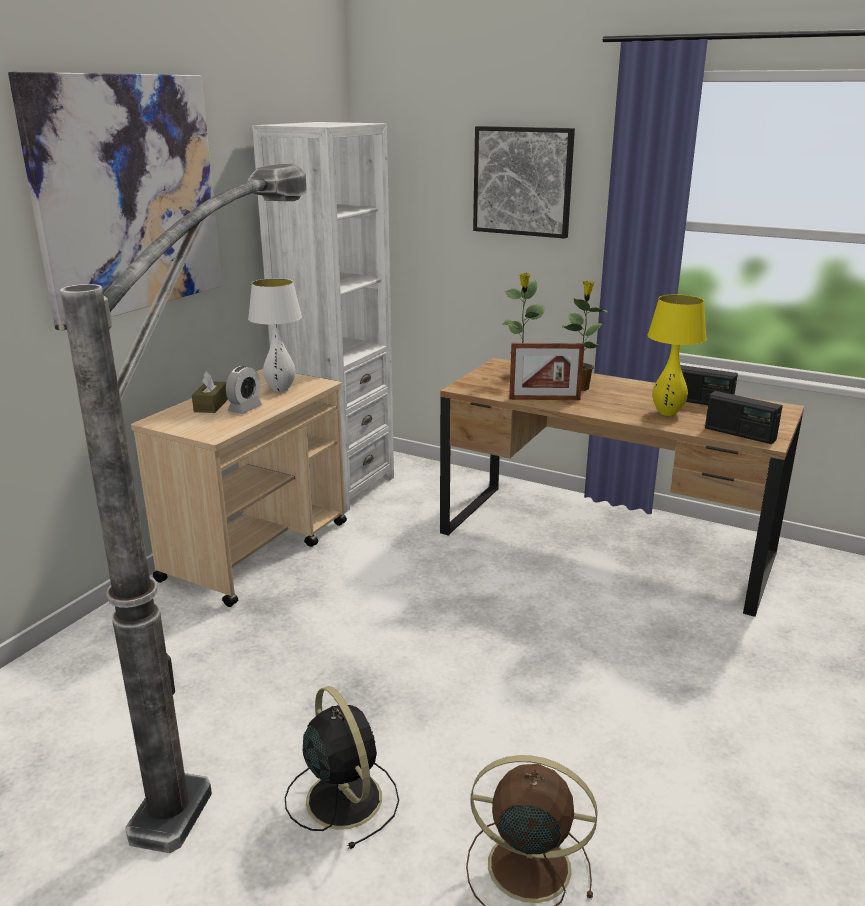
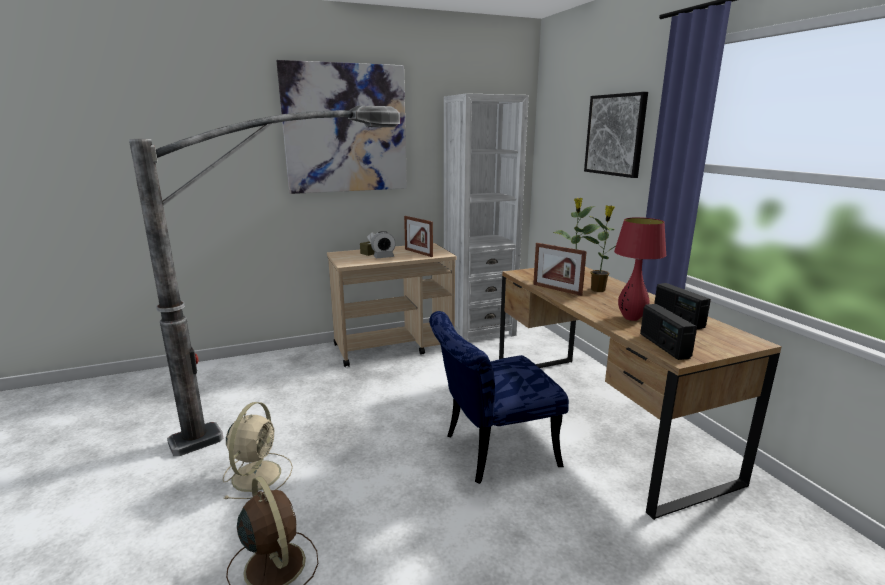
camera: 40 degrees right, 5 degrees down
white table lamp [248,278,302,392] -> picture frame [404,216,433,257]
black fan [285,686,399,849] -> beige fan [223,402,293,499]
yellow table lamp [648,294,707,416] -> red table lamp [614,217,667,321]
none -> blue chair [429,311,569,484]

